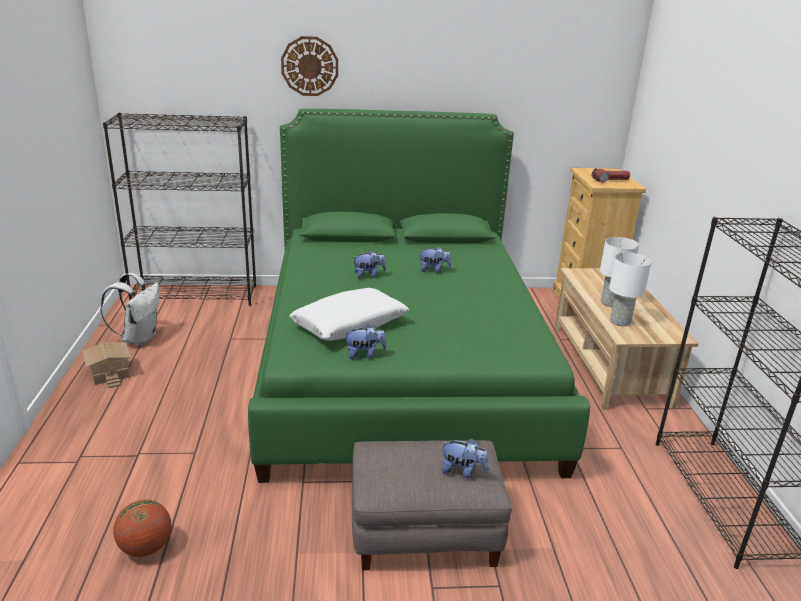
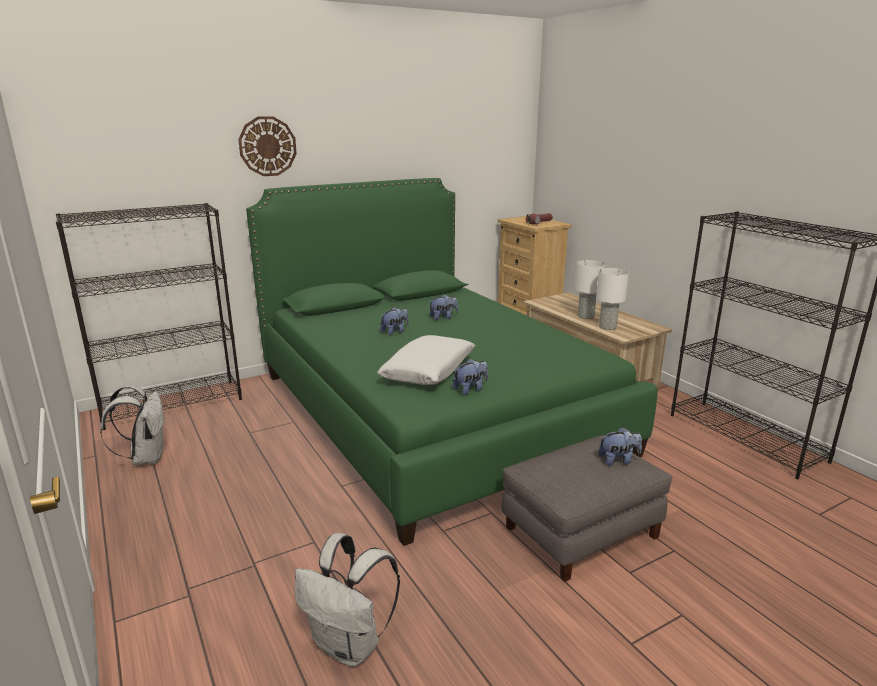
camera: 25 degrees left, 5 degrees down
toy house [82,342,131,388] -> none
basketball [113,499,171,557] -> white backpack [295,533,400,667]

